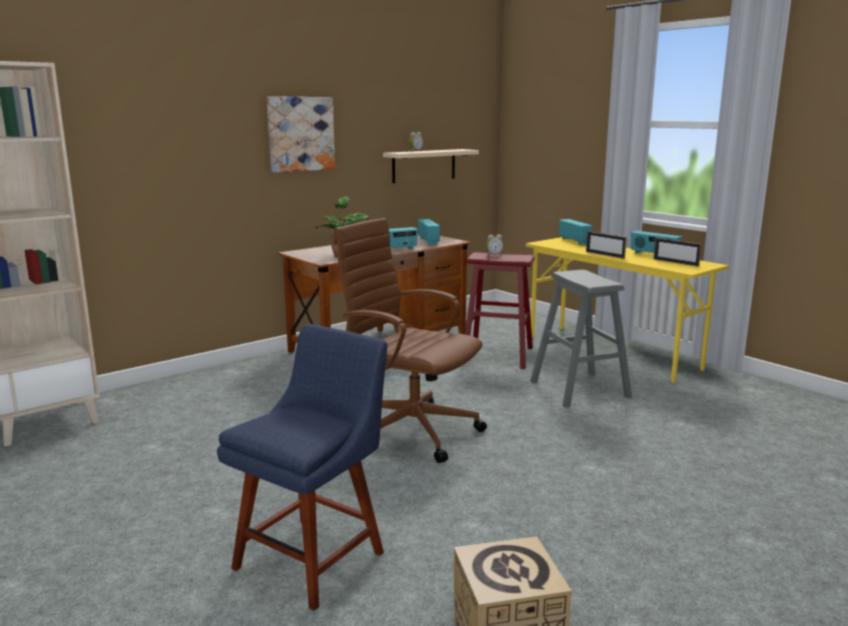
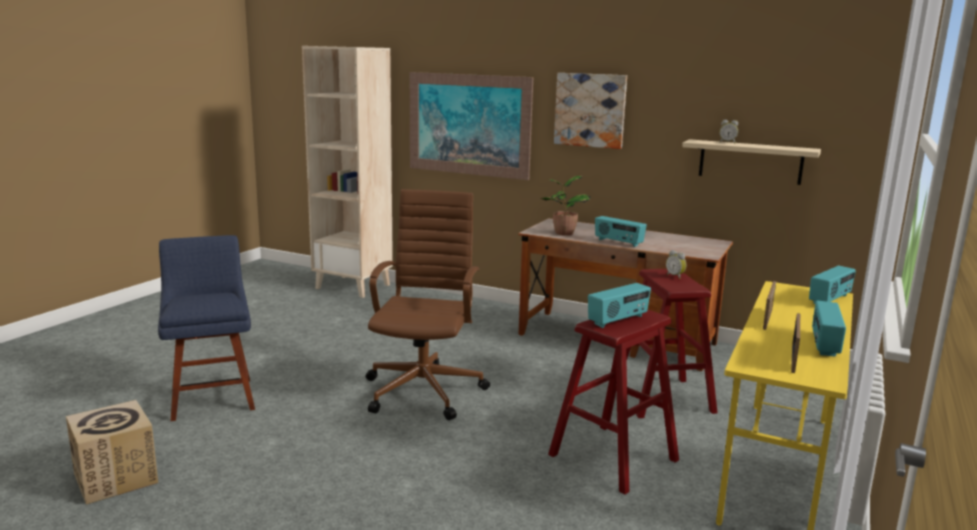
camera: 65 degrees right, 0 degrees up
blue chair [217,324,388,611] -> blue chair turned 120 degrees counterclockwise [158,235,255,421]
radio [418,219,440,245] -> radio moved to [588,283,651,328]
grey stool [530,270,632,408] -> red stool [548,310,679,495]
none -> picture [410,72,533,180]

